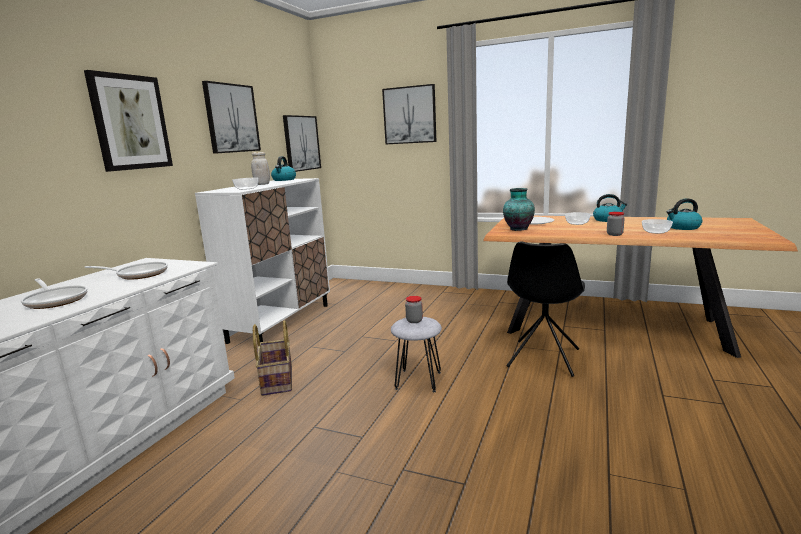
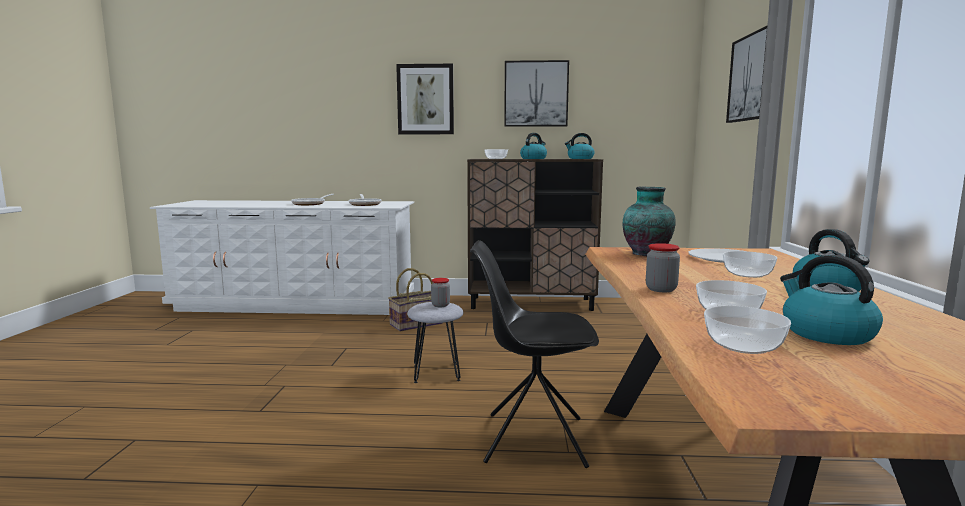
camera: 70 degrees right, 5 degrees down
white cabinet [195,178,330,344] -> brown cabinet [467,159,603,311]
white jar [251,152,270,185] -> kettle [520,133,547,159]
picture [283,115,321,172] -> none
none -> bowl [704,306,791,354]

